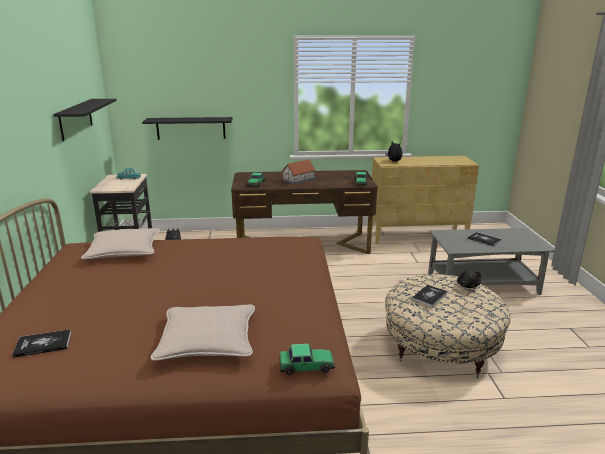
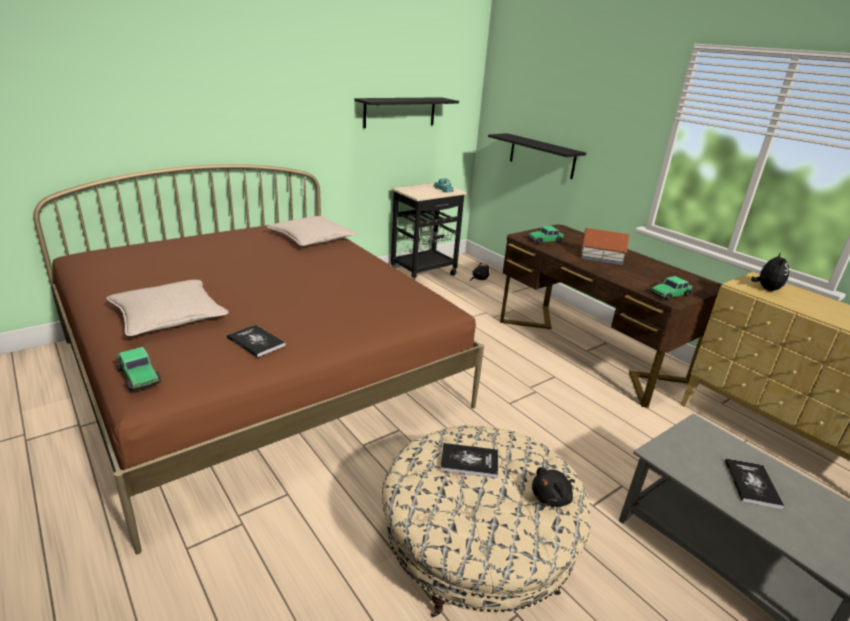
camera: 55 degrees right, 5 degrees up
book [13,329,71,358] -> book moved to [227,324,286,358]

